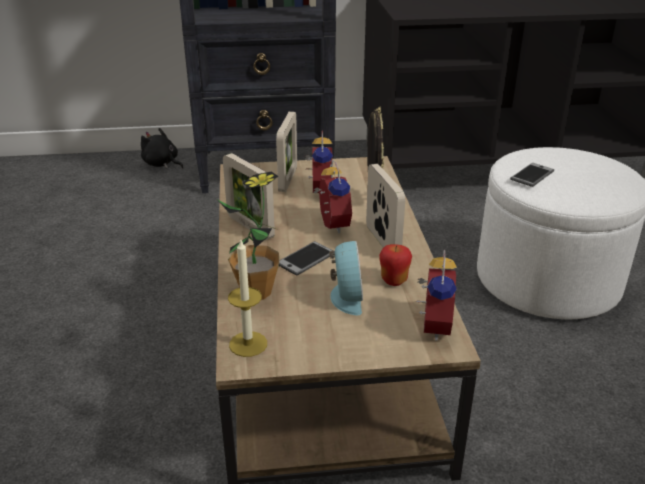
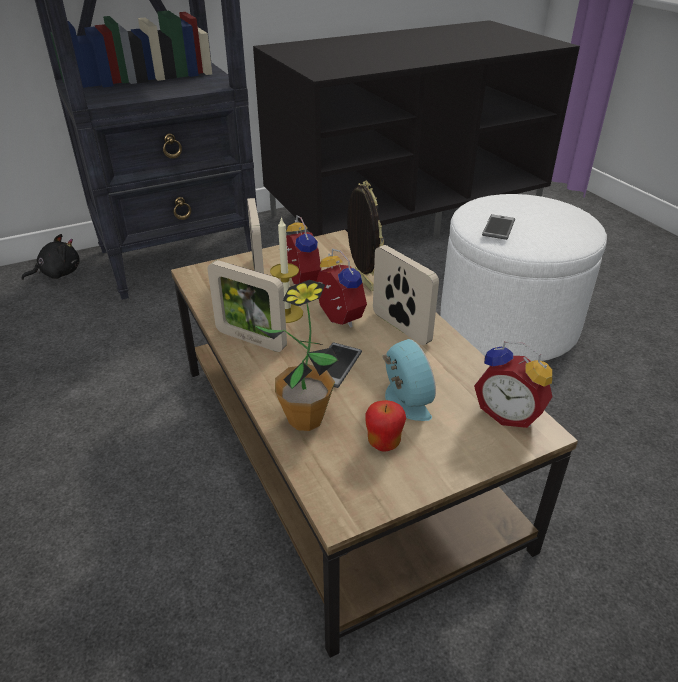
camera: 20 degrees left, 5 degrees up
black plush toy [141,128,183,169] -> black plush toy turned 135 degrees clockwise [21,234,80,280]
candle [228,240,267,357] -> candle moved to [270,217,303,323]
apple [379,244,412,286] -> apple moved to [365,400,406,451]
alarm clock [417,250,457,341] -> alarm clock turned 135 degrees clockwise [474,341,553,428]

